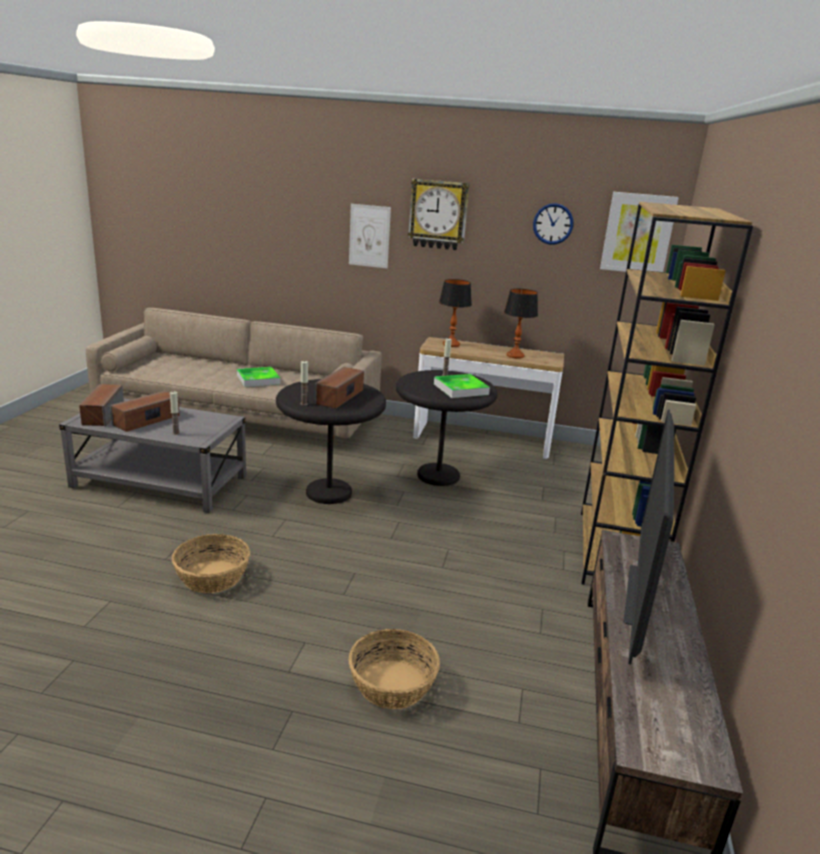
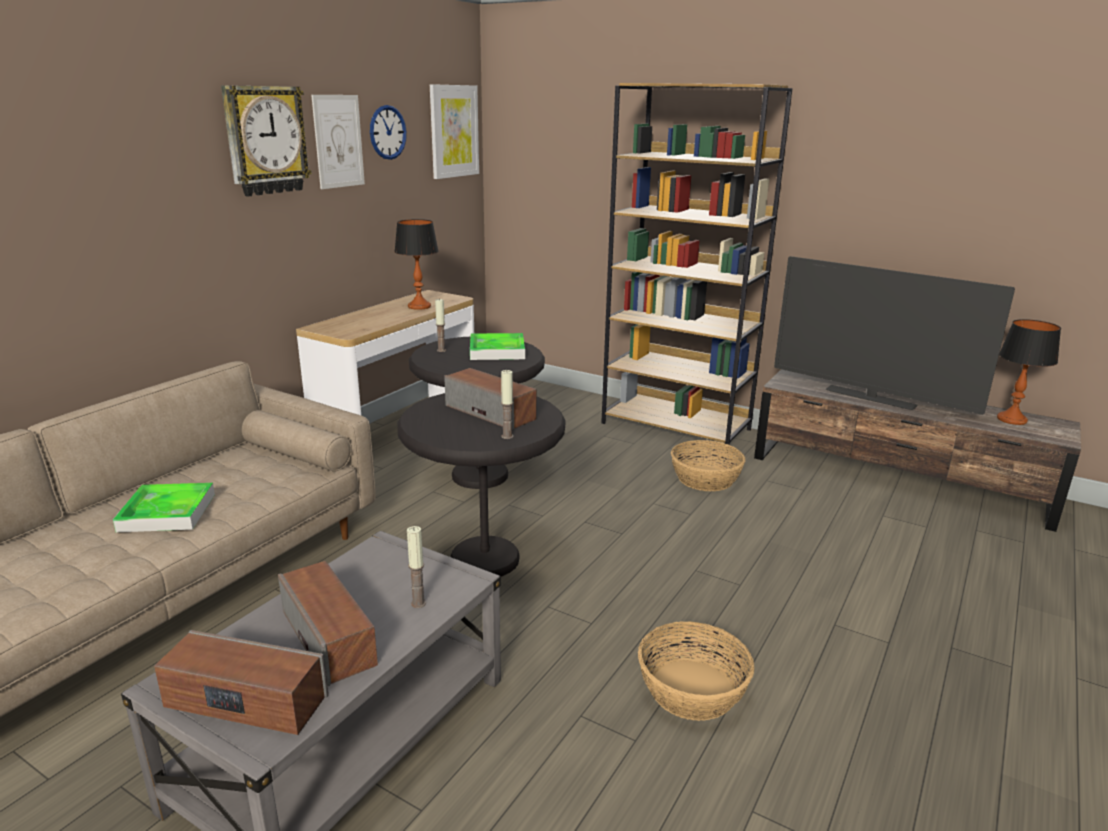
camera: 70 degrees left, 0 degrees up
picture [349,204,391,268] -> picture moved to [311,95,365,189]
basket [349,629,440,709] -> basket moved to [671,440,746,491]
table lamp [439,279,472,347] -> table lamp moved to [997,319,1061,425]

